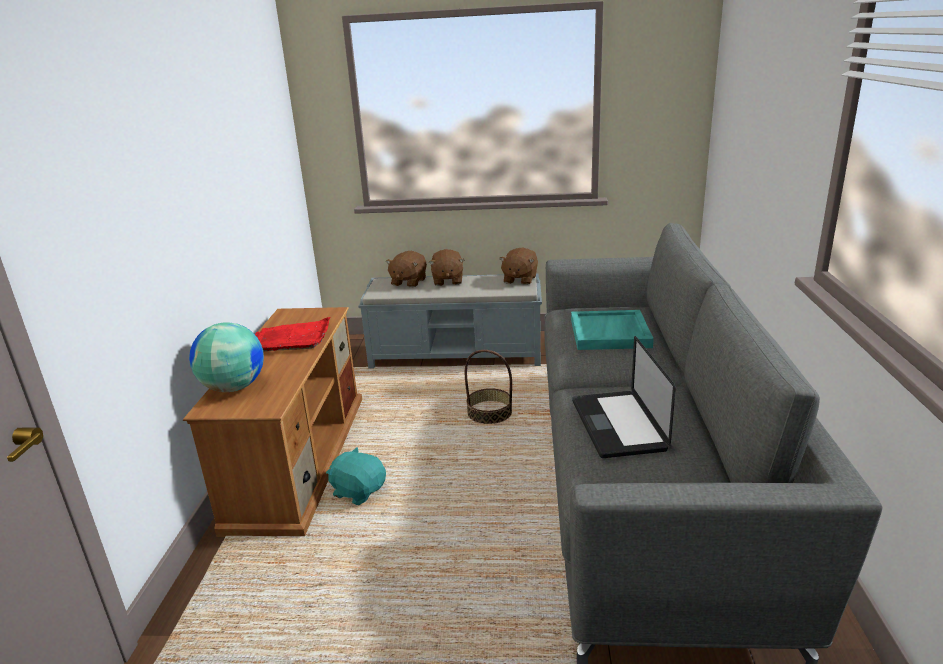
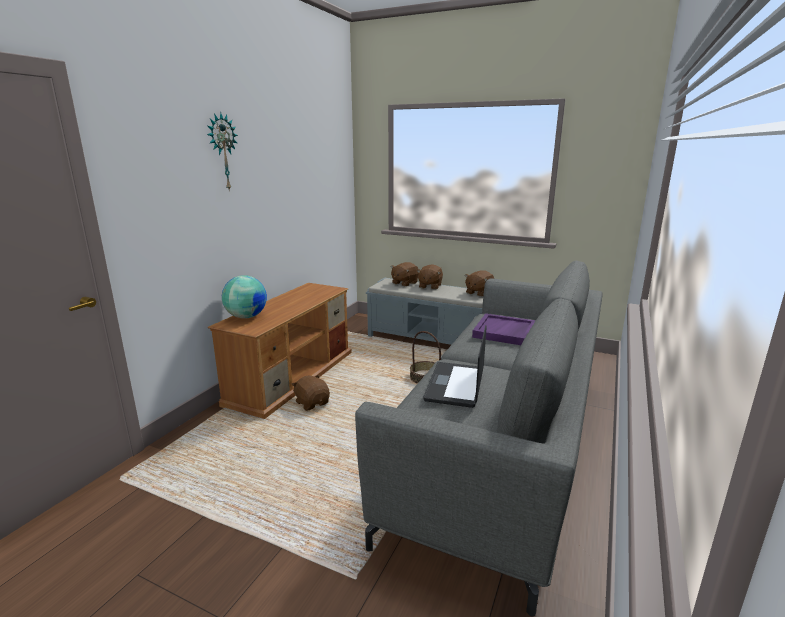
camera: 20 degrees right, 5 degrees down
red tray [255,317,330,352] -> none
turquoise plush toy [326,447,386,505] -> brown plush toy [291,375,330,411]
turquoise tray [571,310,654,350] -> purple tray [472,313,536,345]
none -> wall clock [207,112,238,191]

